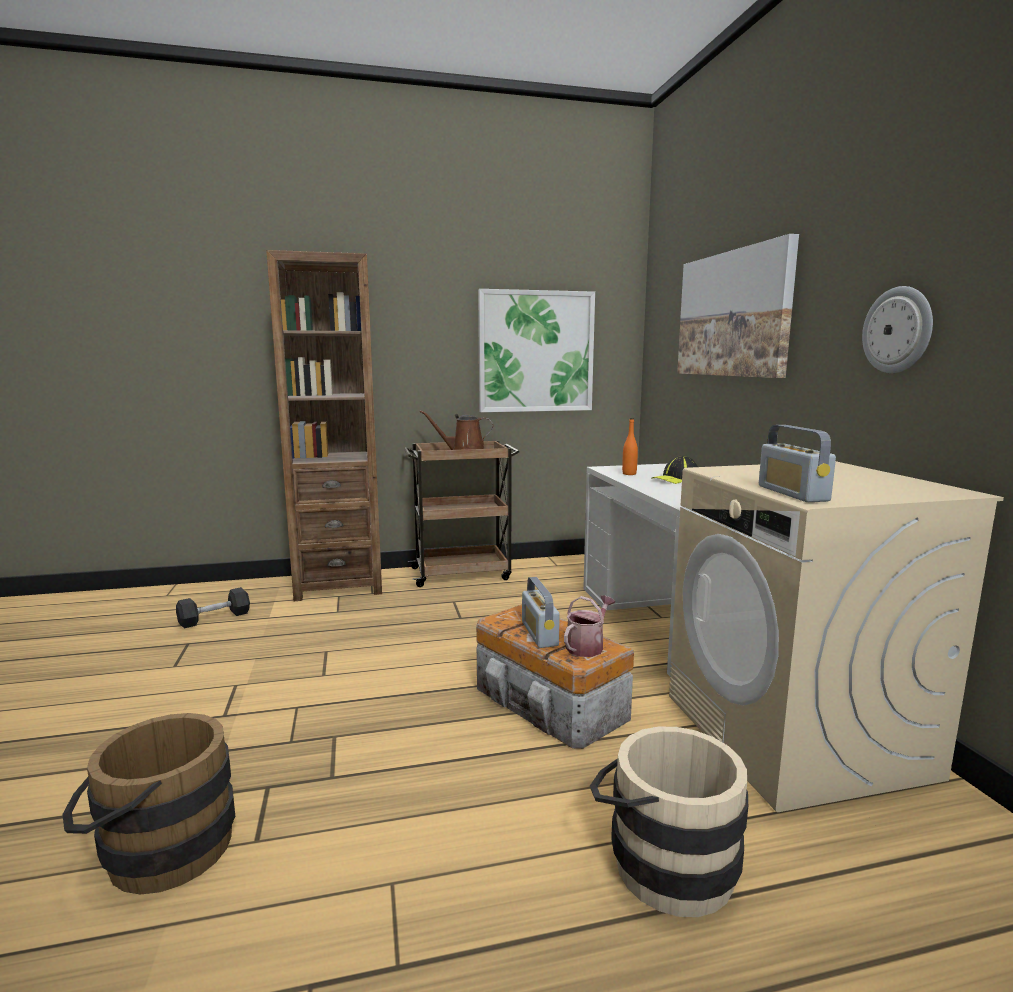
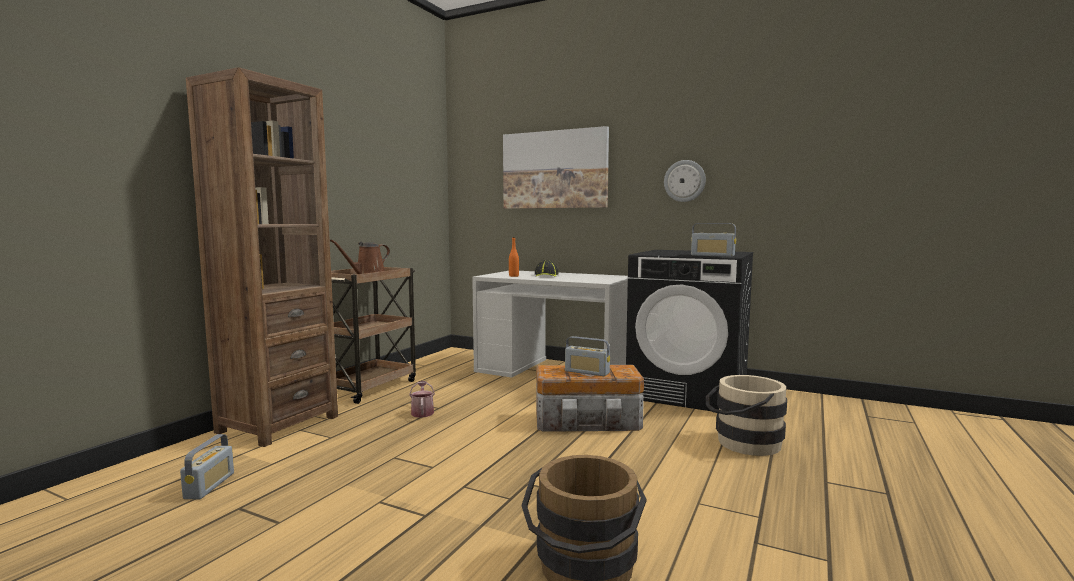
camera: 50 degrees left, 5 degrees down
grey dumbbell [176,587,250,628] -> radio [180,434,234,499]
picture [478,289,595,412] -> none
watering can [564,595,615,657] -> watering can moved to [409,381,435,418]
beige washing machine [669,461,1004,812] -> black washing machine [626,250,753,411]

